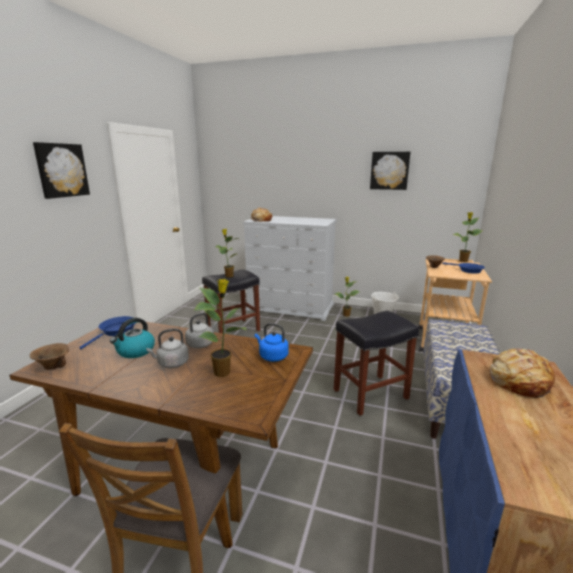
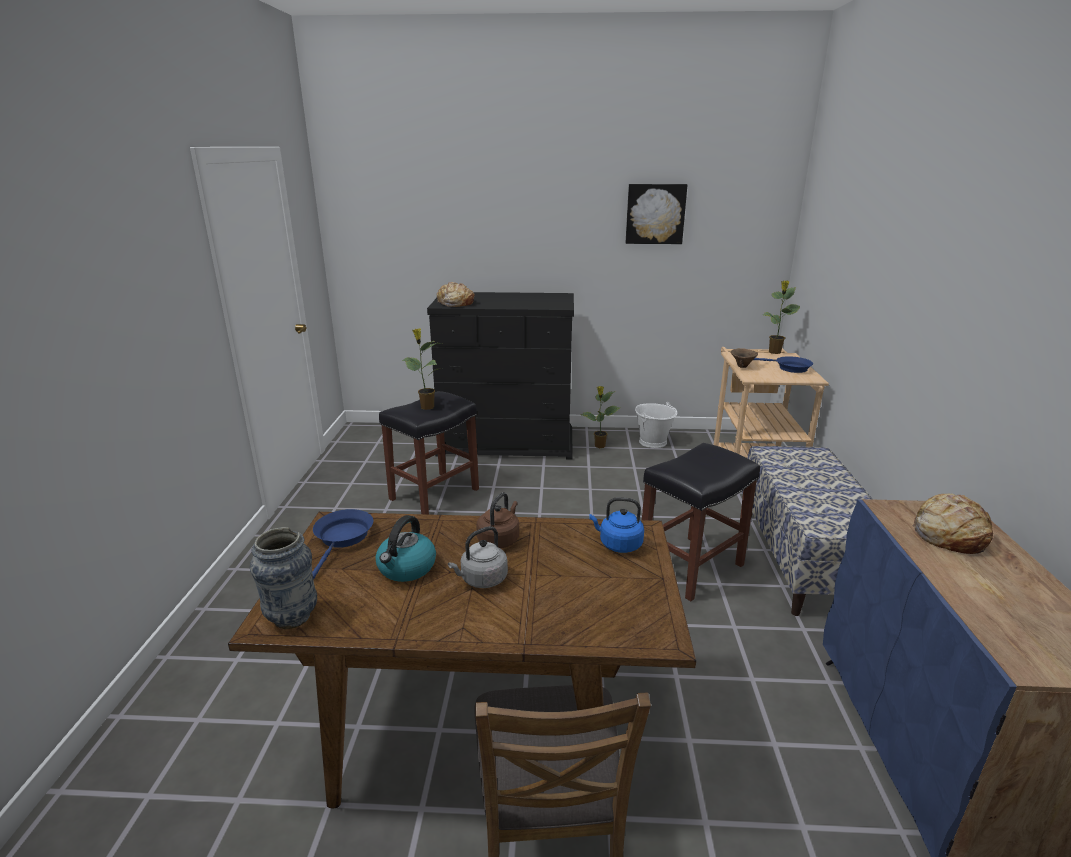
camera: 15 degrees left, 5 degrees up
brown bowl [30,343,69,370] -> vase [250,527,317,629]
picture [33,142,90,199] -> none
grey kettle [185,313,218,348] -> brown kettle [476,492,519,549]
potted plant [193,279,246,377] -> none
white dresser [243,216,337,321] -> black dresser [427,292,574,460]

